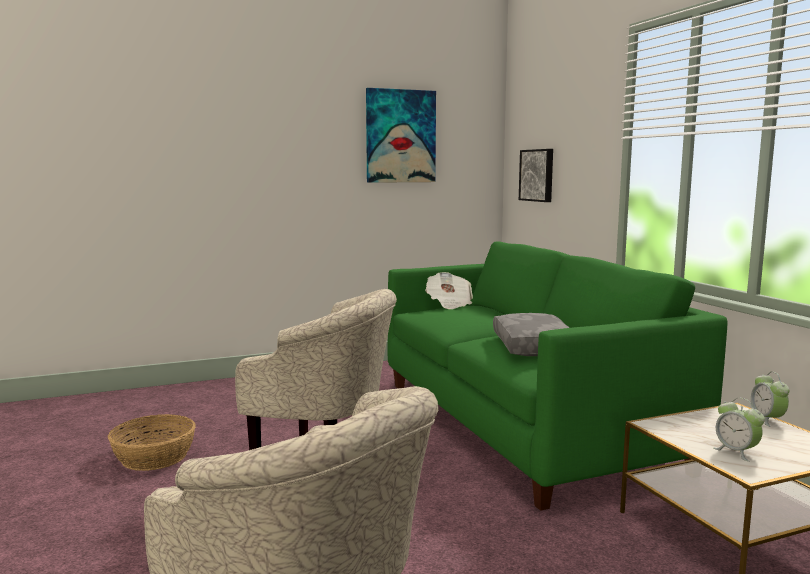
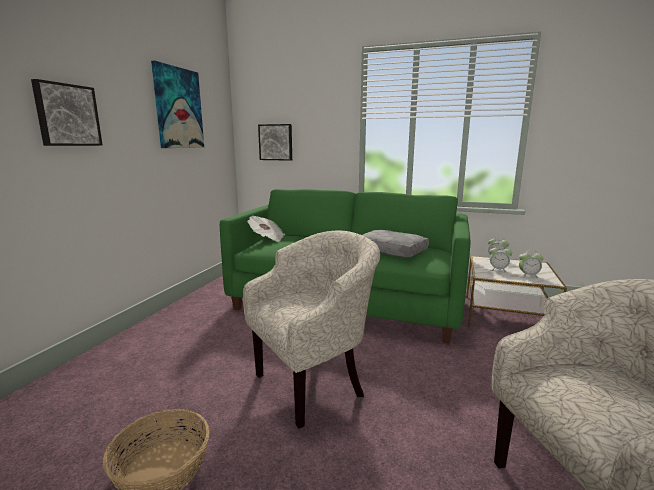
camera: 50 degrees left, 5 degrees up
none -> picture [31,79,102,146]
none -> alarm clock [489,247,512,273]

